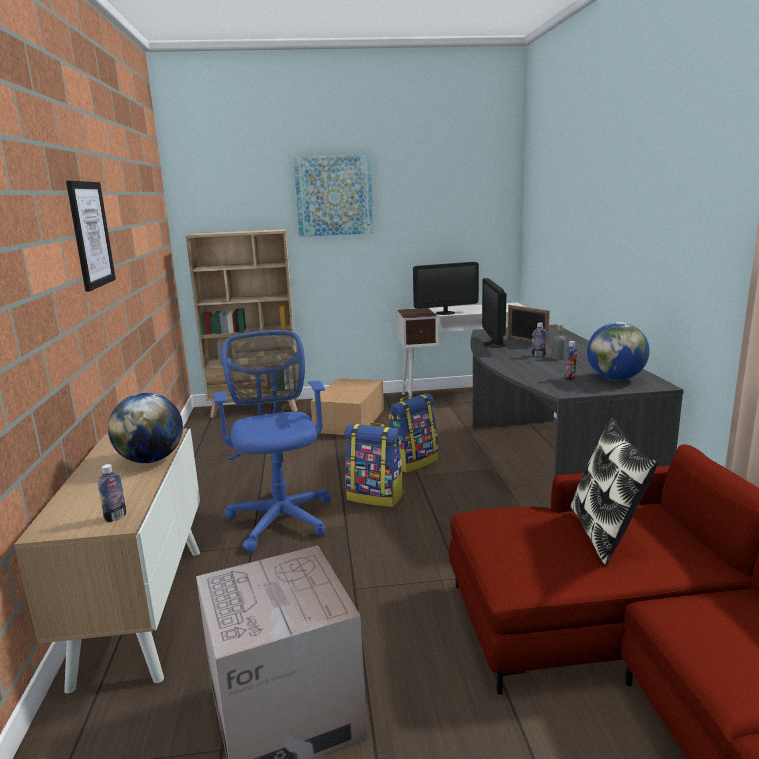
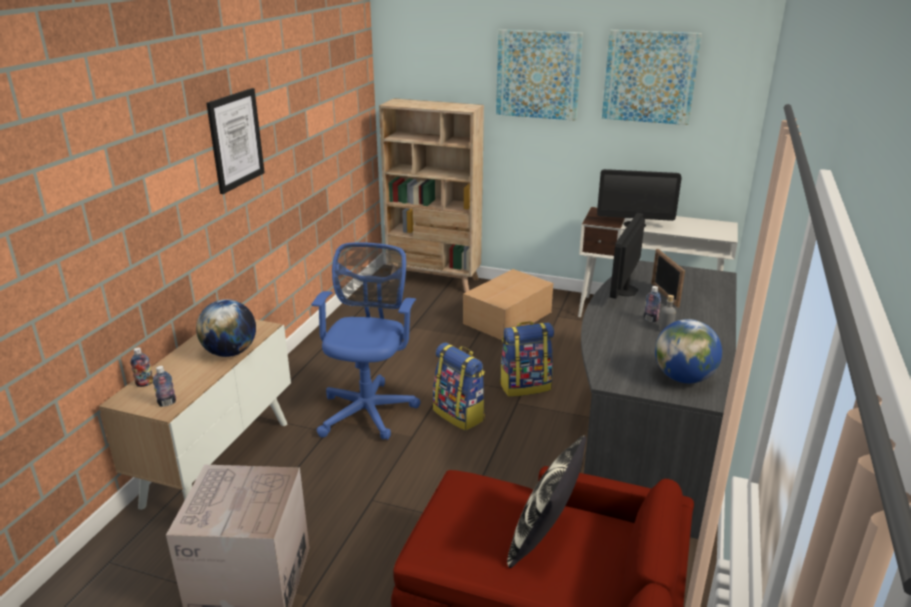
camera: 25 degrees right, 10 degrees up
bottle [565,341,577,380] -> bottle moved to [130,347,153,387]
none -> picture [602,30,702,125]

